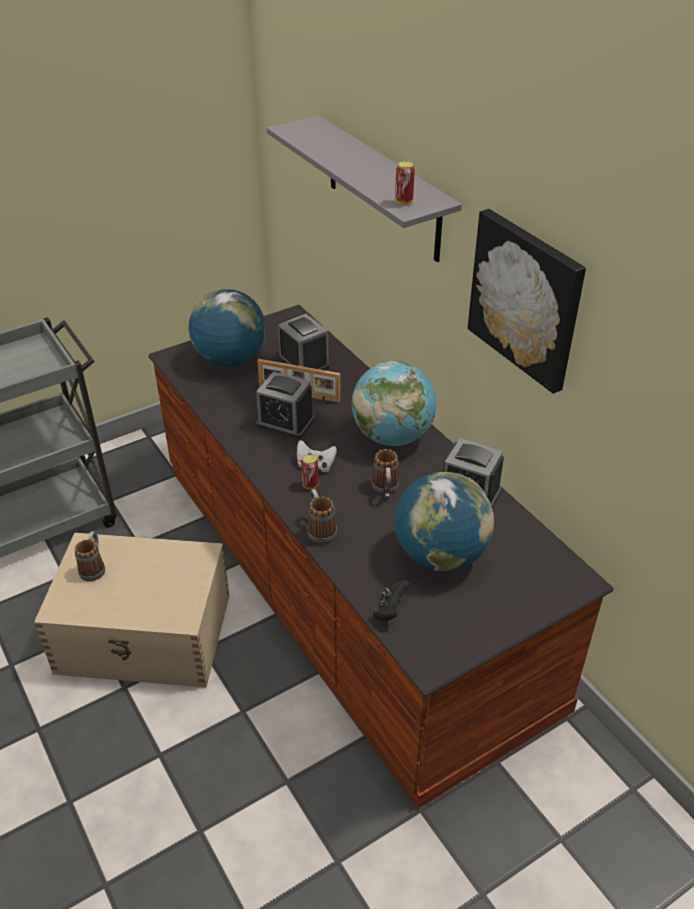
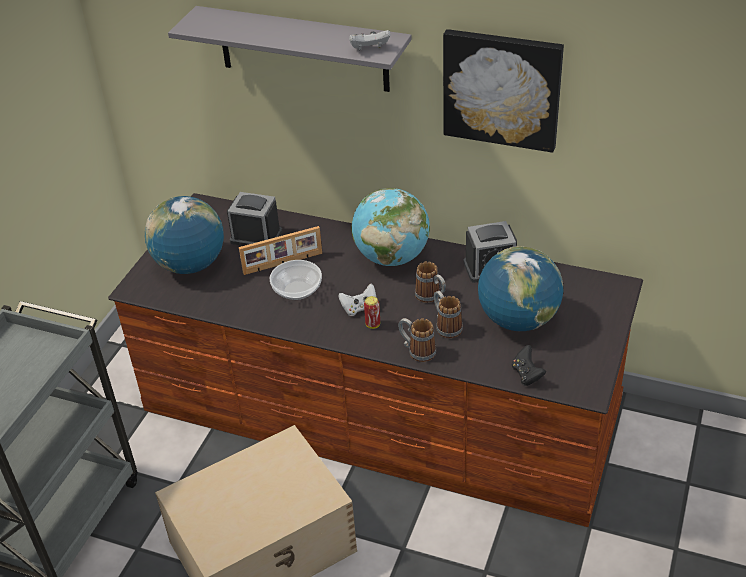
camera: 35 degrees left, 0 degrees up
mug [75,531,105,581] -> mug moved to [434,291,463,338]
alarm clock [256,371,315,439] -> bowl [270,260,322,300]
can [395,161,415,205] -> white game controller [349,30,390,50]

